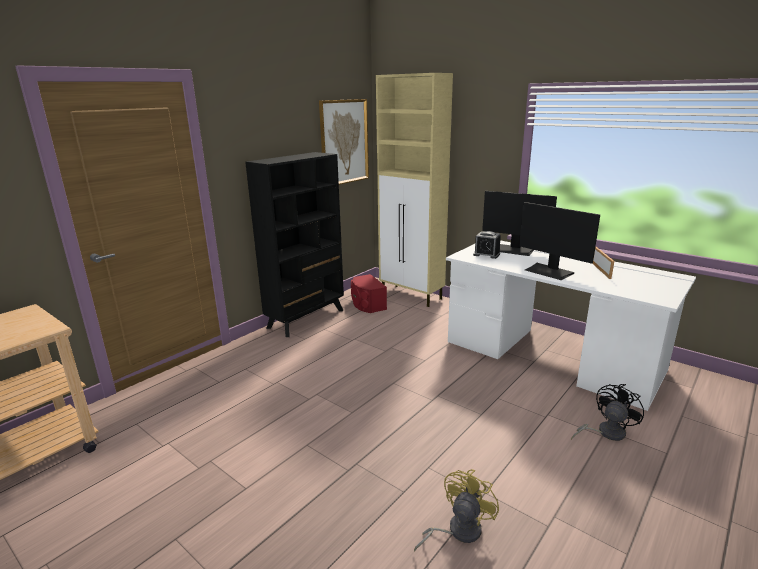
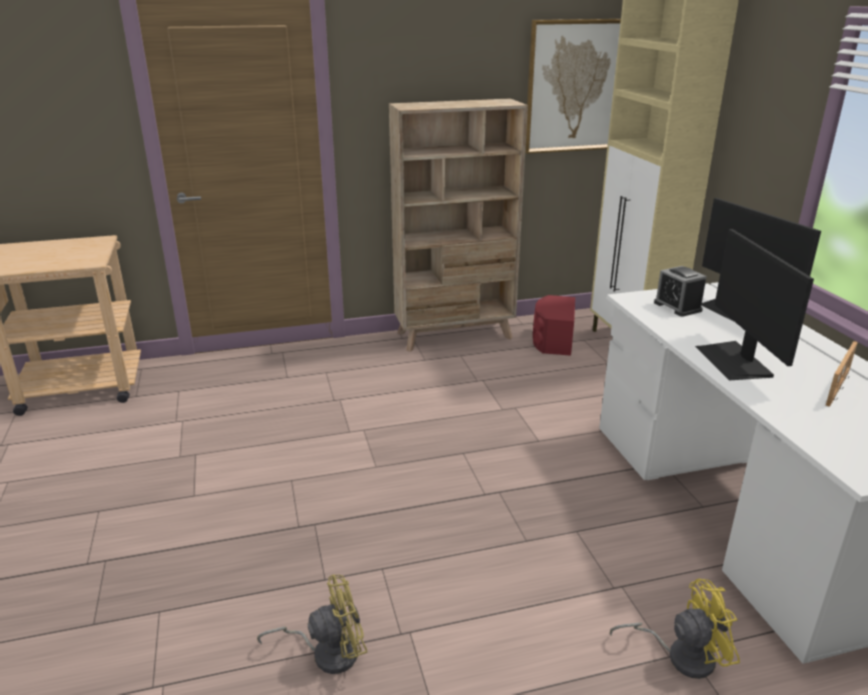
camera: 35 degrees right, 5 degrees up
black bookcase [245,152,344,337] -> beige bookcase [389,98,528,352]
black fan [571,384,644,441] -> yellow fan [610,579,740,679]

